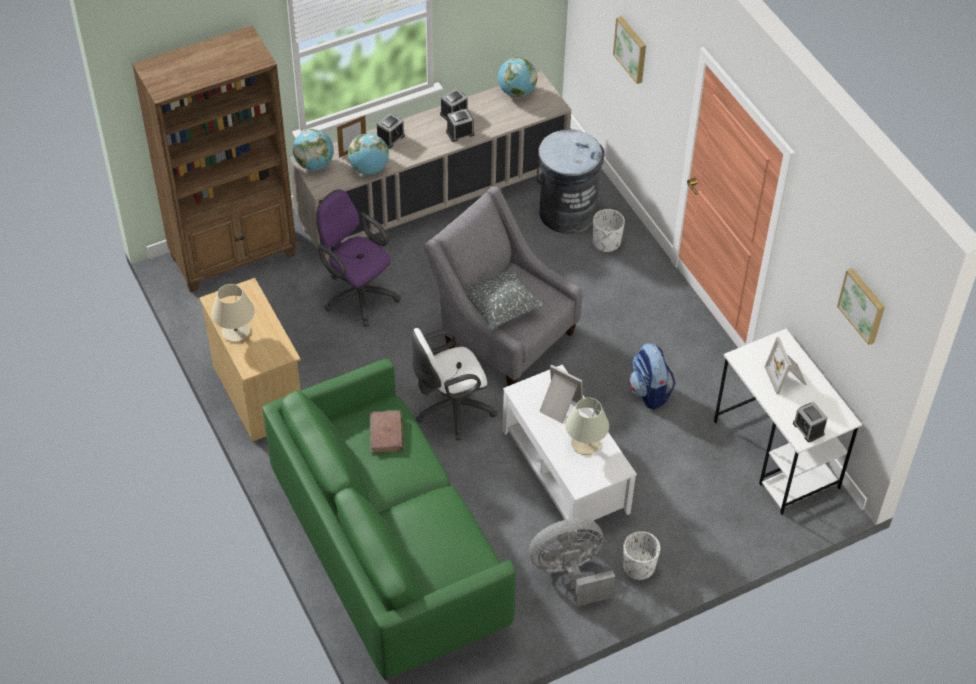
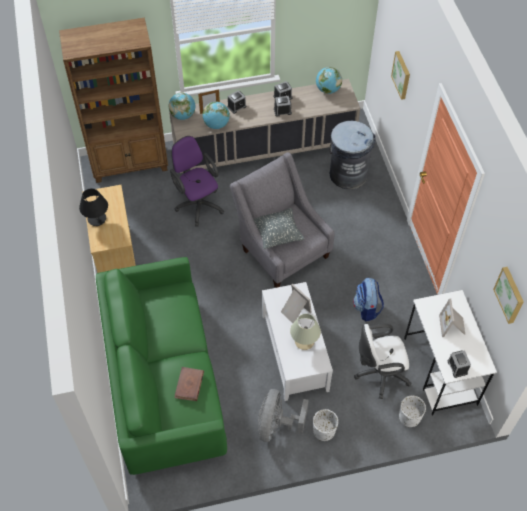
camera: 15 degrees right, 5 degrees up
beige table lamp [211,284,255,342] -> black table lamp [79,188,108,226]
brown book [370,410,403,453] -> brown book moved to [174,367,204,401]
white office chair [411,328,497,440] -> white office chair moved to [354,323,412,399]
grey fan [529,518,615,607] -> grey fan turned 75 degrees counterclockwise [258,389,309,442]
white planter [593,209,625,253] -> white planter moved to [399,396,426,427]

